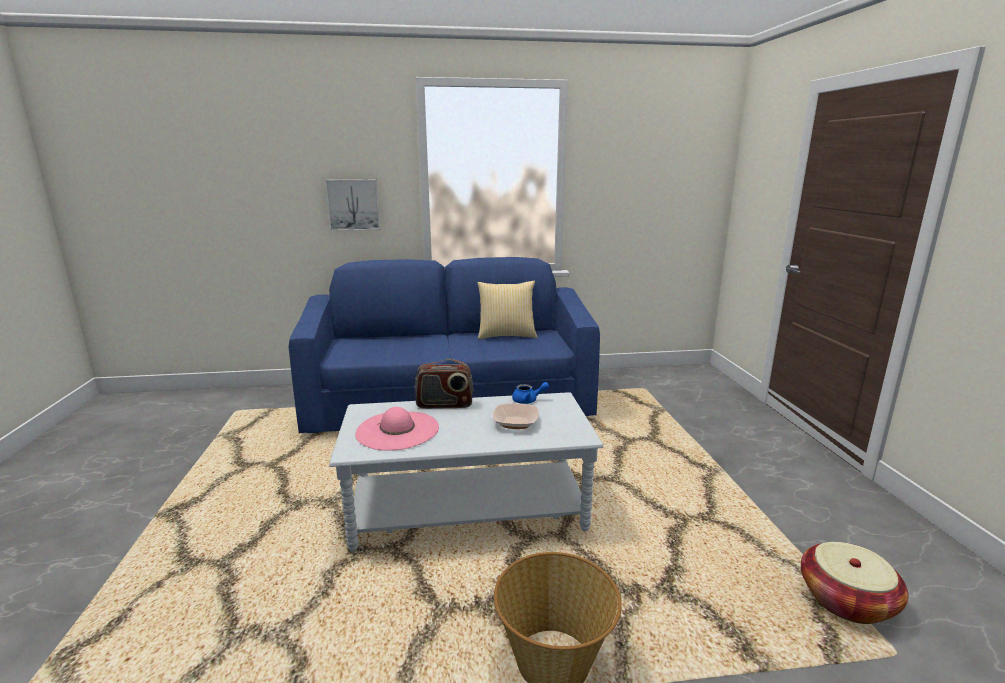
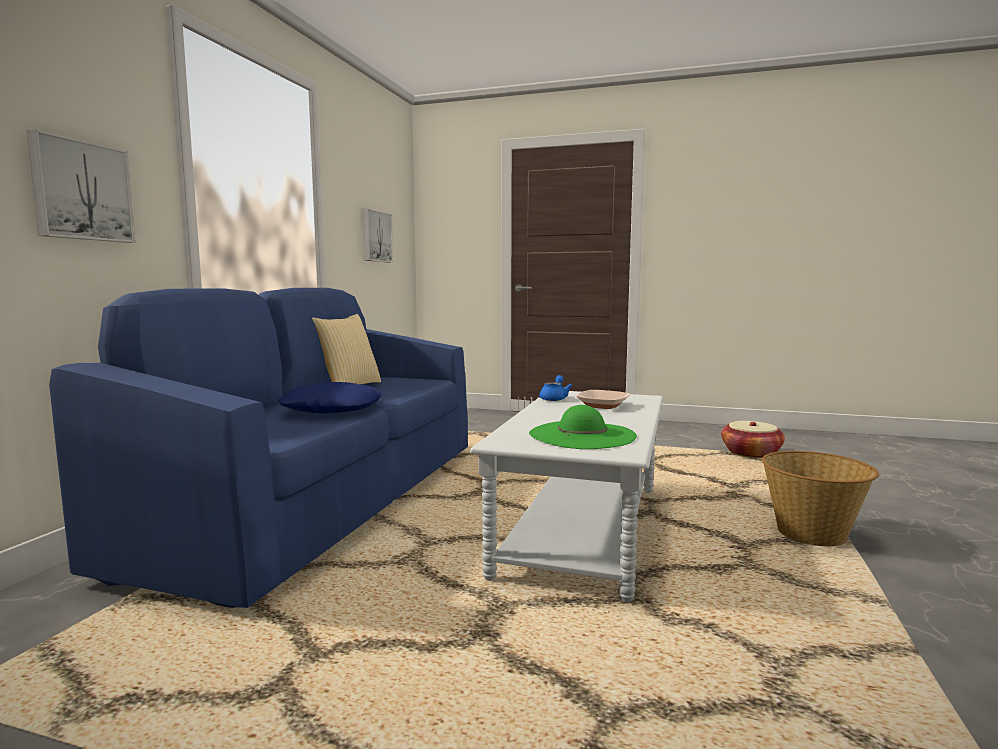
camera: 65 degrees left, 10 degrees down
pink hat [355,407,439,450] -> green hat [529,405,637,449]
radio [415,359,474,409] -> none
none -> blue pillow [278,382,382,414]
none -> picture [362,209,393,262]

